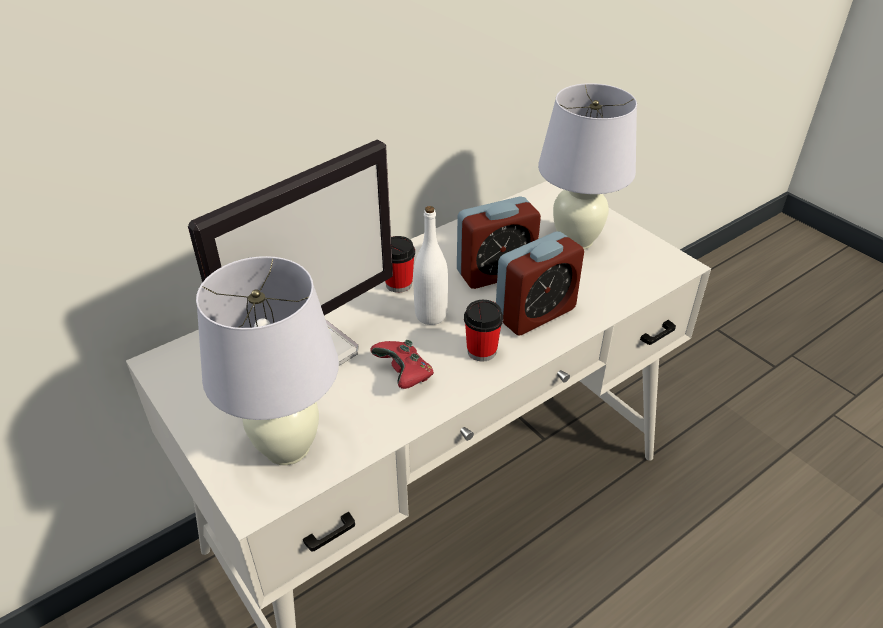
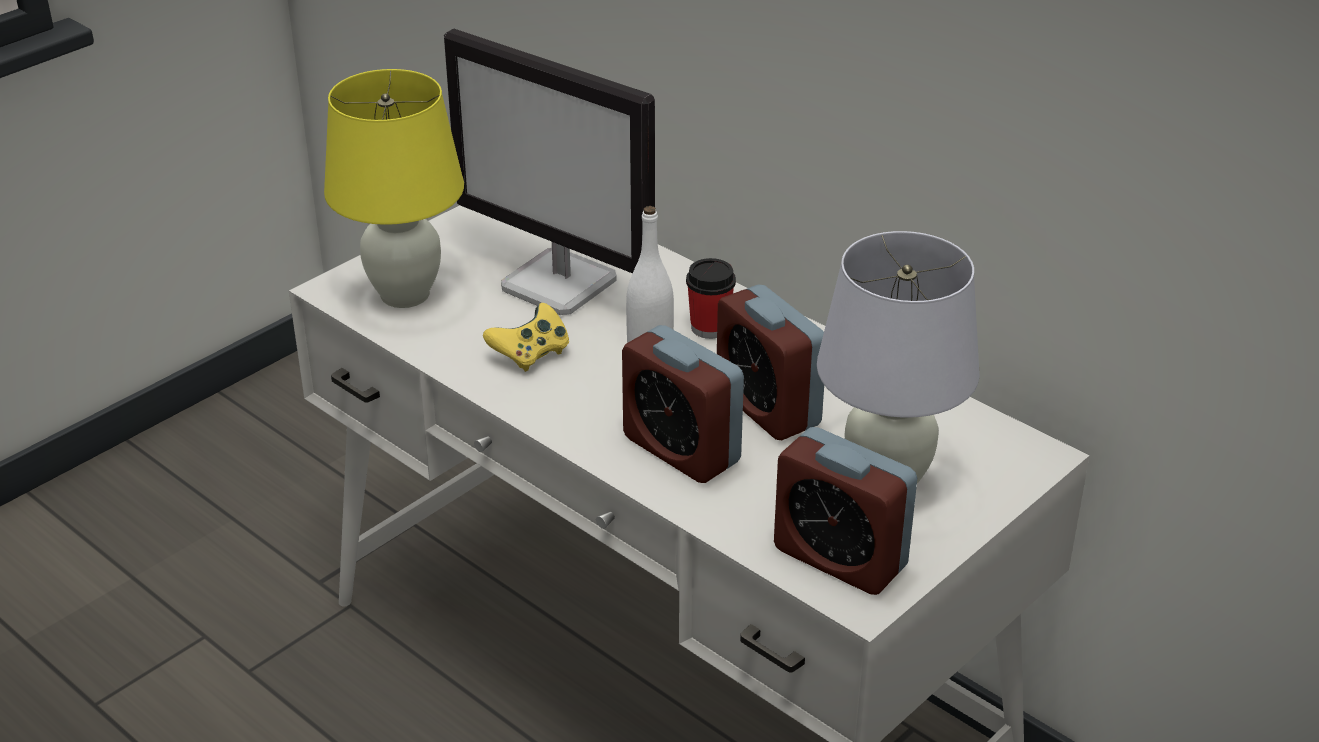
camera: 80 degrees right, 5 degrees down
white table lamp [196,256,339,465] -> yellow table lamp [324,69,464,308]
red game controller [370,340,434,389] -> yellow game controller [483,303,569,372]
cup [464,300,503,362] -> none
none -> alarm clock [774,427,917,595]

